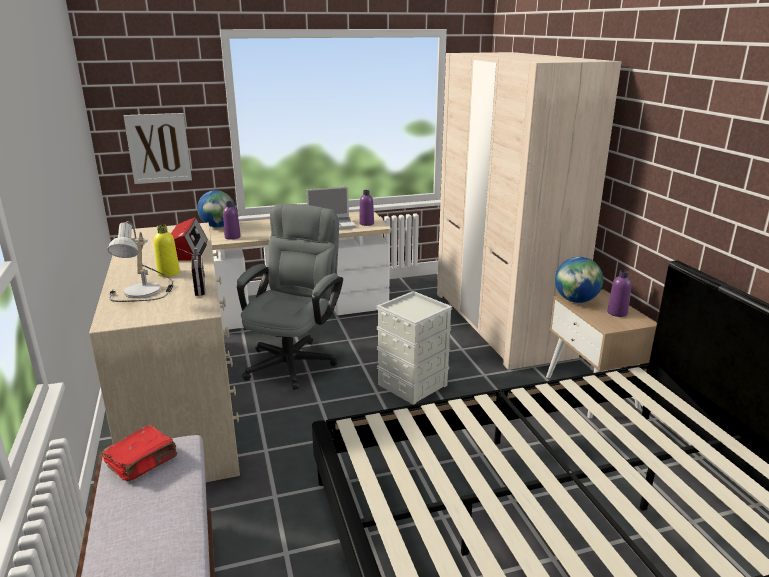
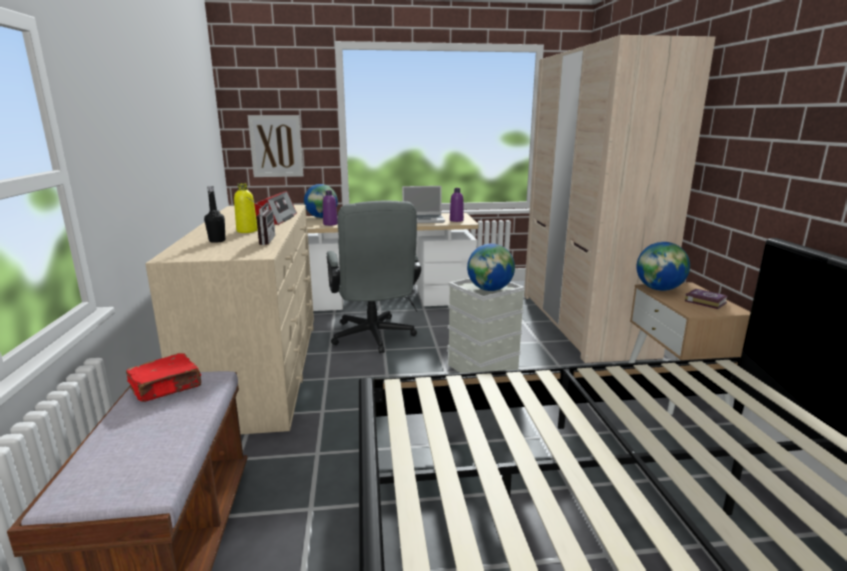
camera: 10 degrees right, 5 degrees down
table lamp [107,221,173,302] -> black bottle [204,186,225,243]
grey office chair [237,204,343,390] -> grey office chair turned 135 degrees clockwise [327,201,421,353]
purple bottle [607,270,631,317] -> book [685,289,728,309]
none -> globe [467,243,515,291]

